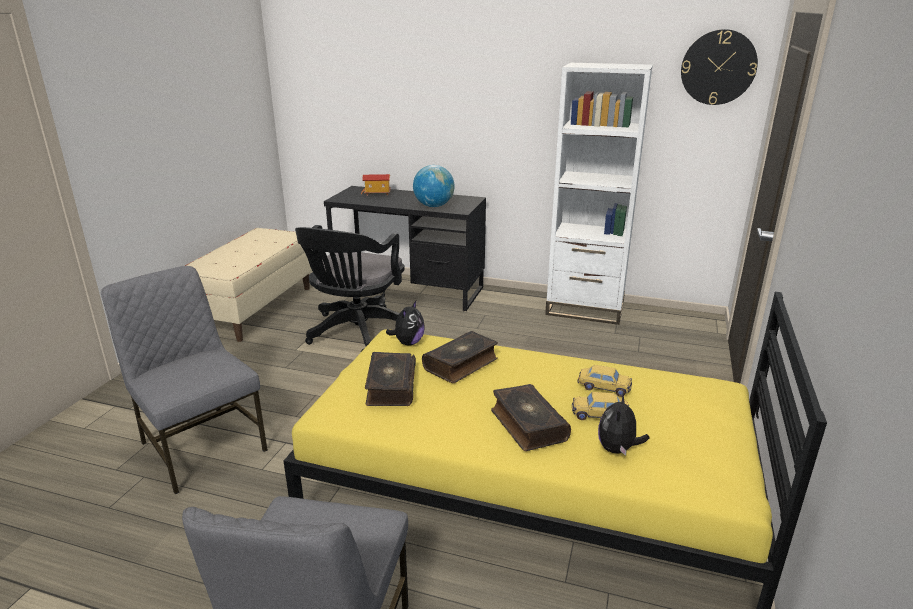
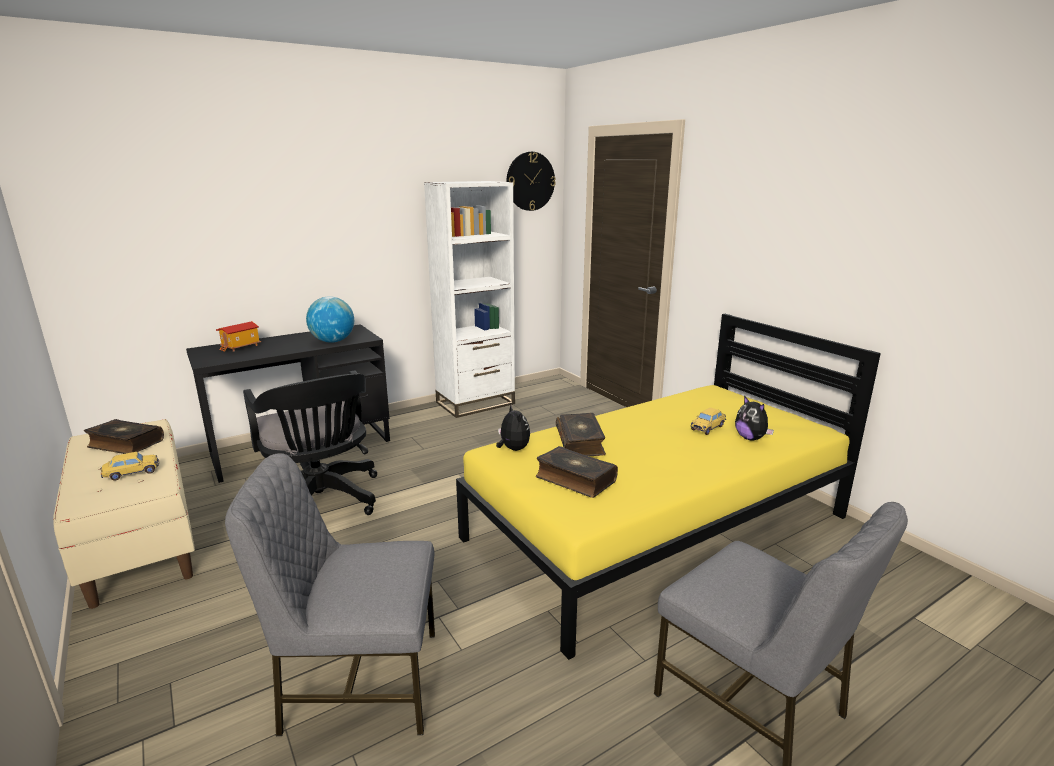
camera: 50 degrees left, 5 degrees down
book [491,384,571,451] -> book moved to [84,419,164,454]
toy car [577,365,632,397] -> toy car moved to [101,452,159,480]

